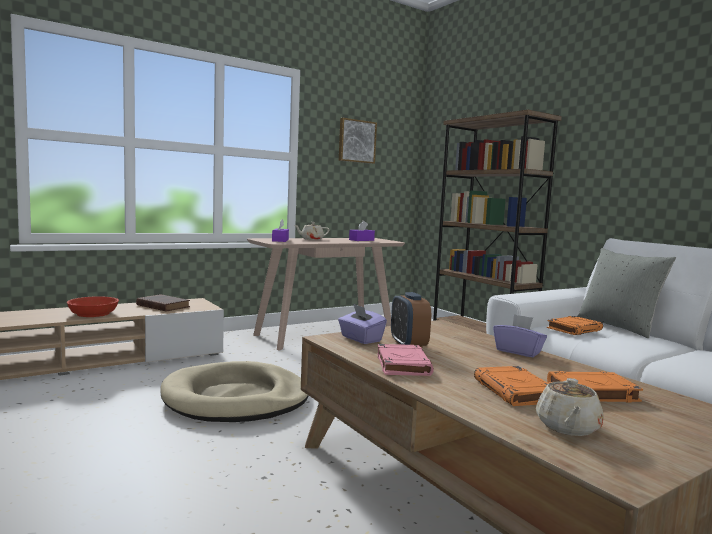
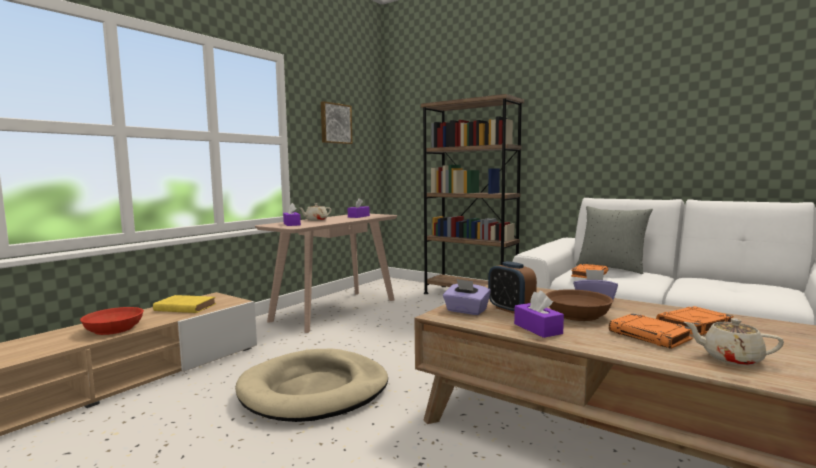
camera: 20 degrees left, 0 degrees up
brown book [136,294,190,312] -> yellow book [153,295,216,313]
pink book [377,344,434,376] -> purple tissue box [514,290,564,338]
beige teapot [536,378,603,436] -> beige teapot turned 120 degrees clockwise [684,318,784,366]
none -> brown bowl [546,289,613,321]

